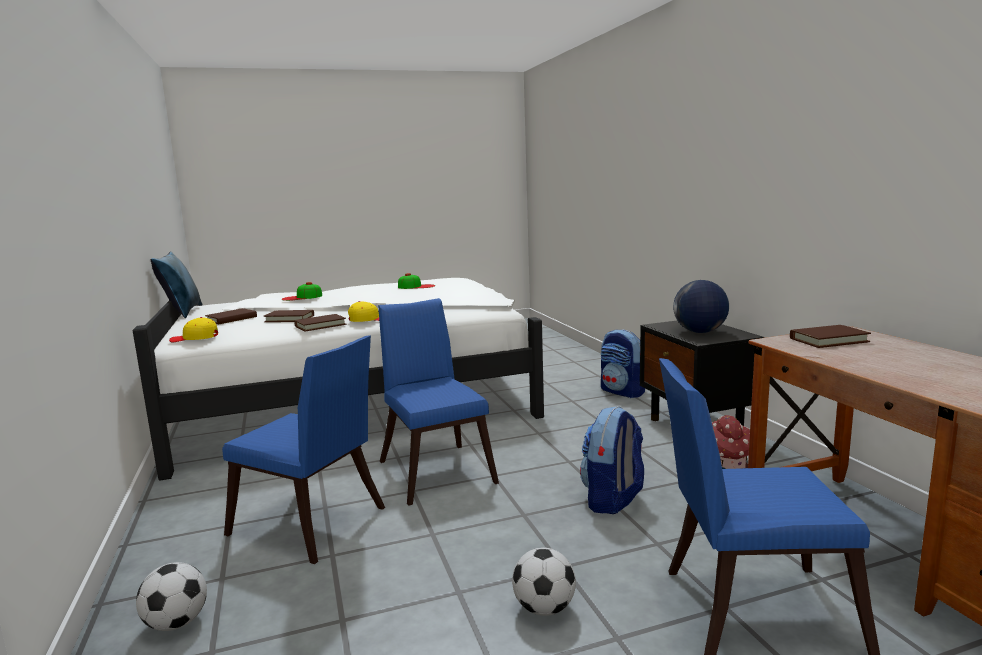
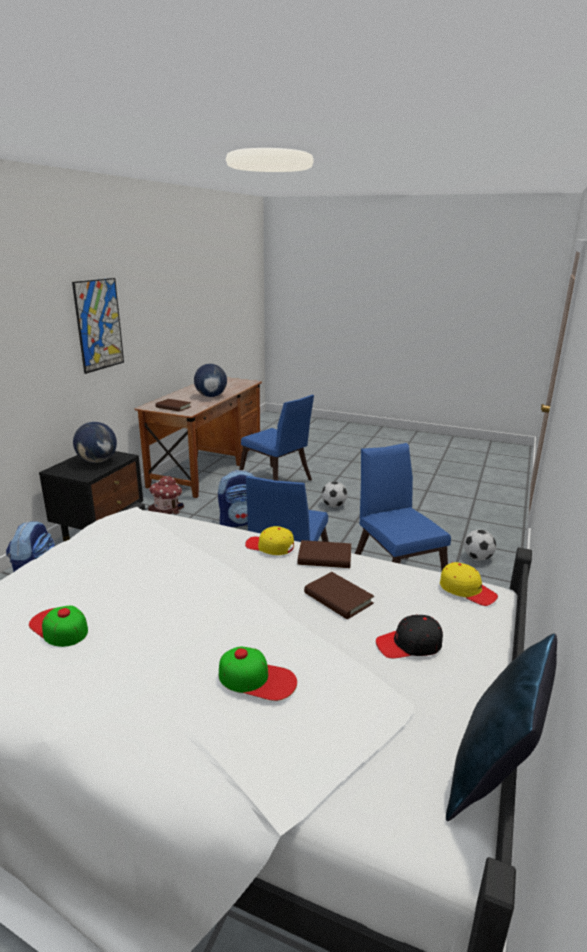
camera: 140 degrees left, 10 degrees up
brown book [205,308,257,325] -> black cap [376,615,443,658]
none -> picture [72,278,124,374]
none -> globe [194,364,227,397]

